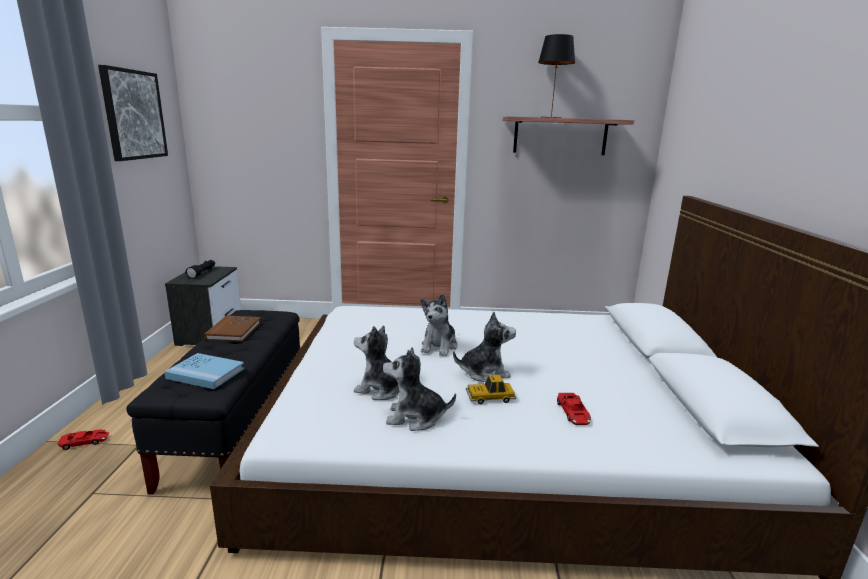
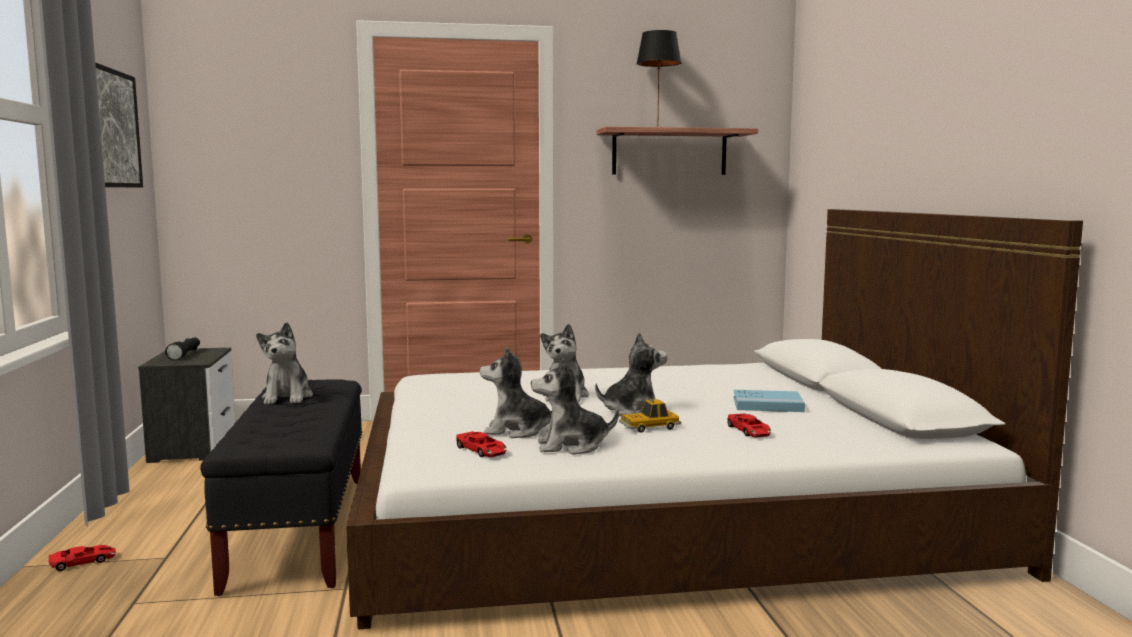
camera: 10 degrees left, 10 degrees down
blue book [164,353,244,389] -> blue book moved to [734,390,805,412]
brown book [204,316,261,342] -> plush toy [256,322,313,404]
none -> red toy car [456,431,507,457]

